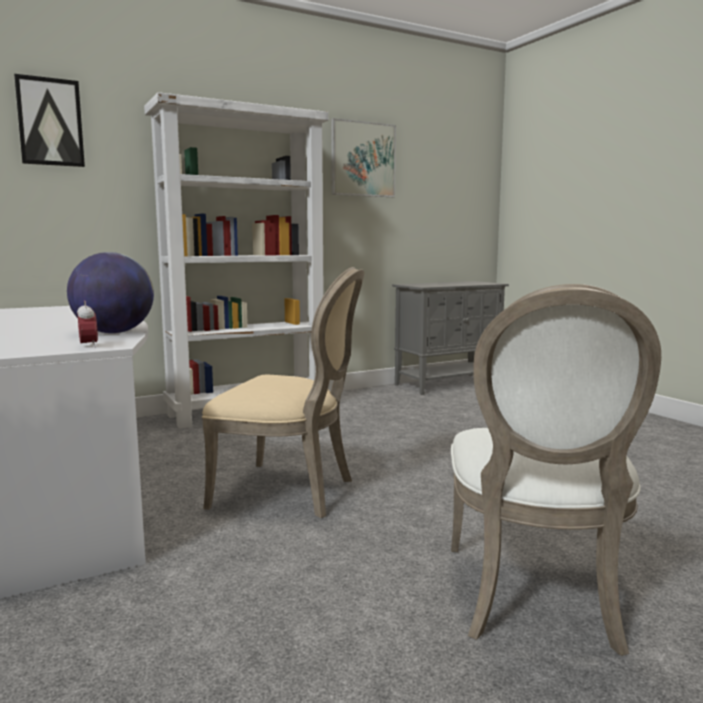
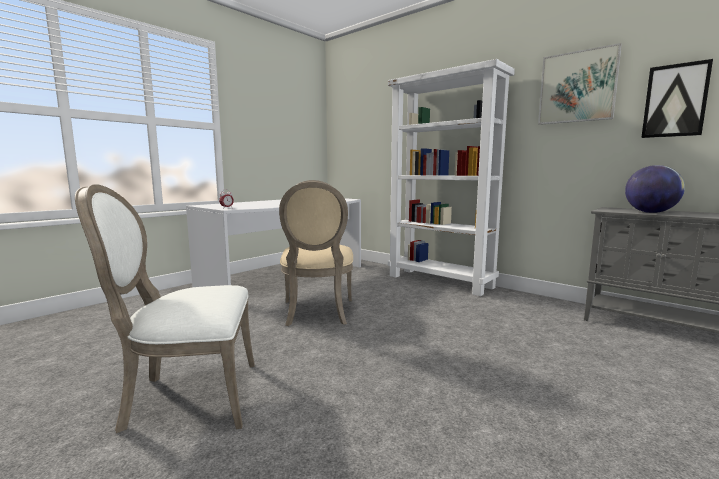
camera: 70 degrees right, 0 degrees up
picture [14,74,85,167] -> picture moved to [641,59,713,138]
globe [67,252,154,333] -> globe moved to [625,165,685,213]

